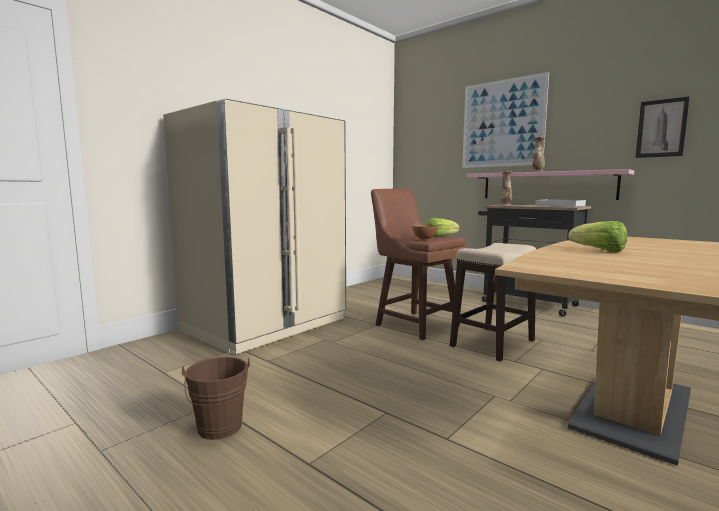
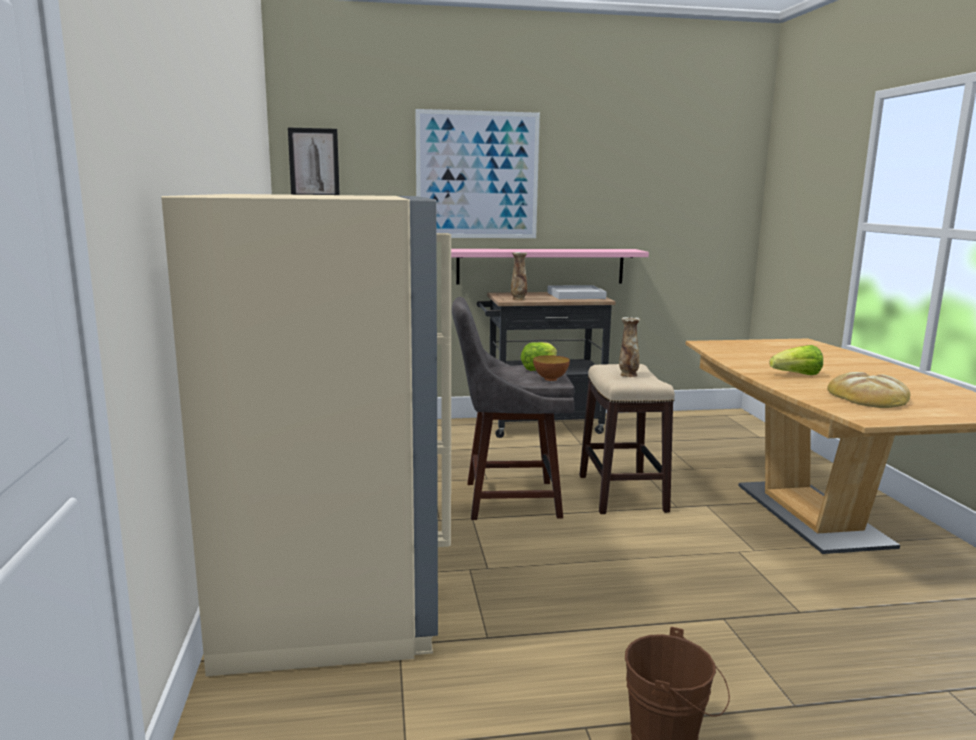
camera: 50 degrees left, 5 degrees up
brown stool [371,189,466,340] -> grey stool [452,297,575,520]
vase [532,137,546,172] -> vase moved to [619,317,640,377]
picture [635,96,690,158] -> picture moved to [288,128,340,195]
none -> bread [827,372,911,408]

